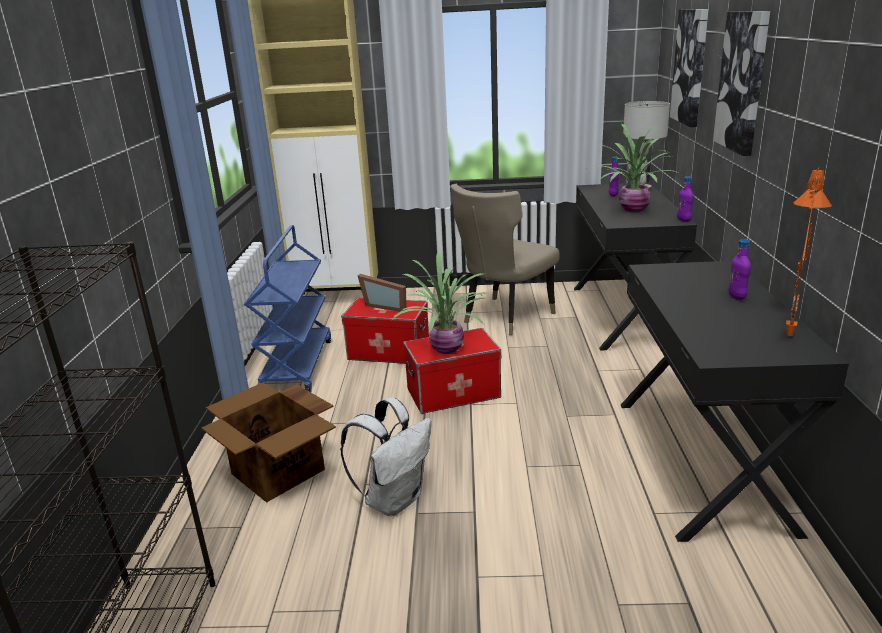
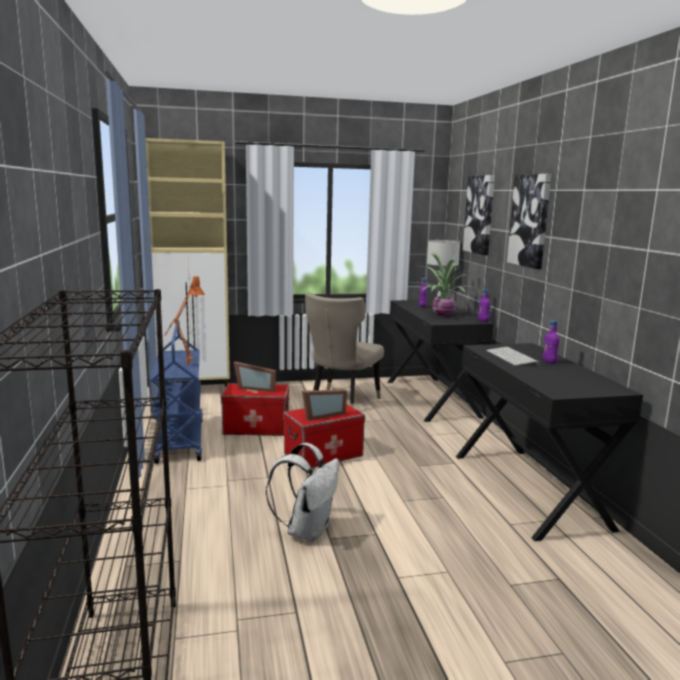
camera: 15 degrees left, 10 degrees down
cardboard box [201,383,336,503] -> none
potted plant [391,252,486,354] -> picture frame [302,389,347,421]
orange table lamp [786,167,832,336] -> orange table lamp moved to [164,276,205,364]
none -> keyboard [486,347,539,366]

